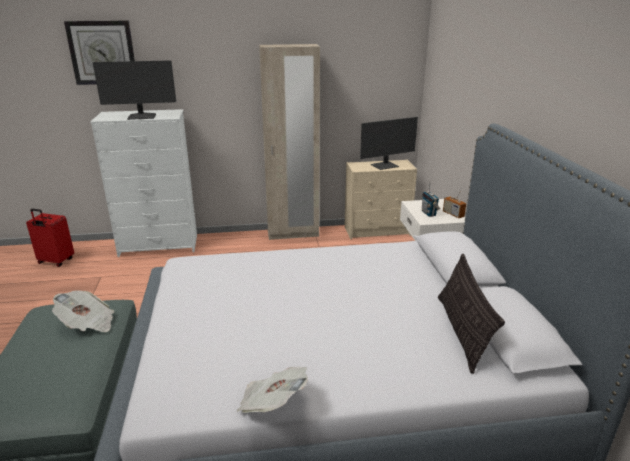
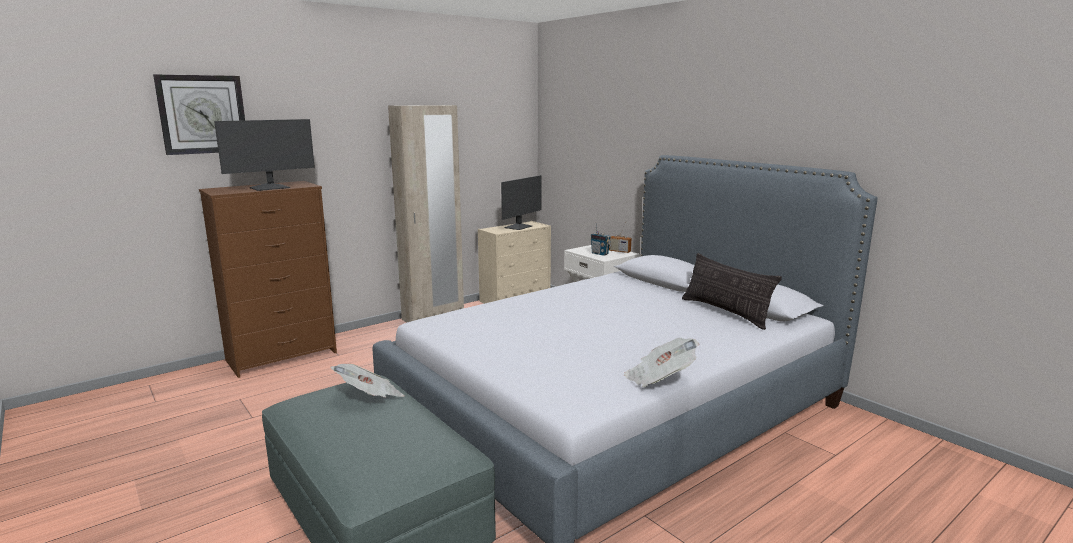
camera: 30 degrees left, 10 degrees down
red suitcase [26,209,74,267] -> none
white dresser [90,109,197,257] -> brown dresser [199,181,337,378]

